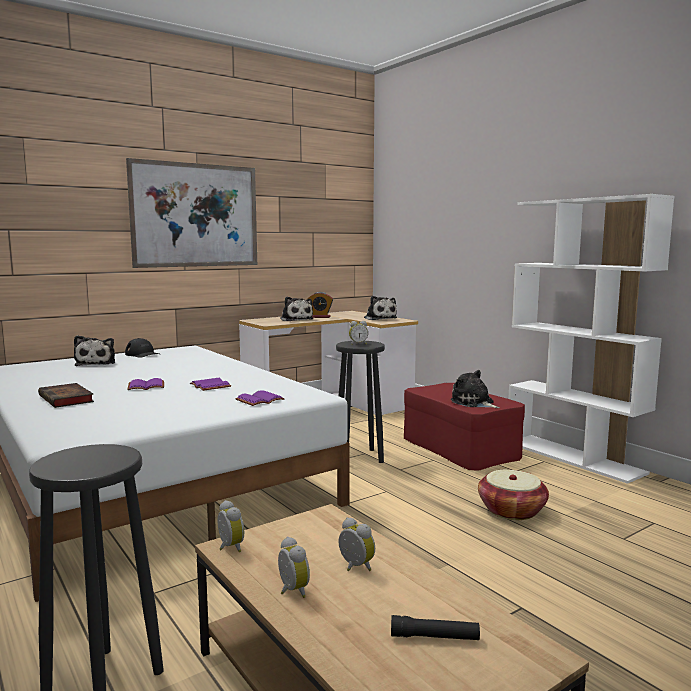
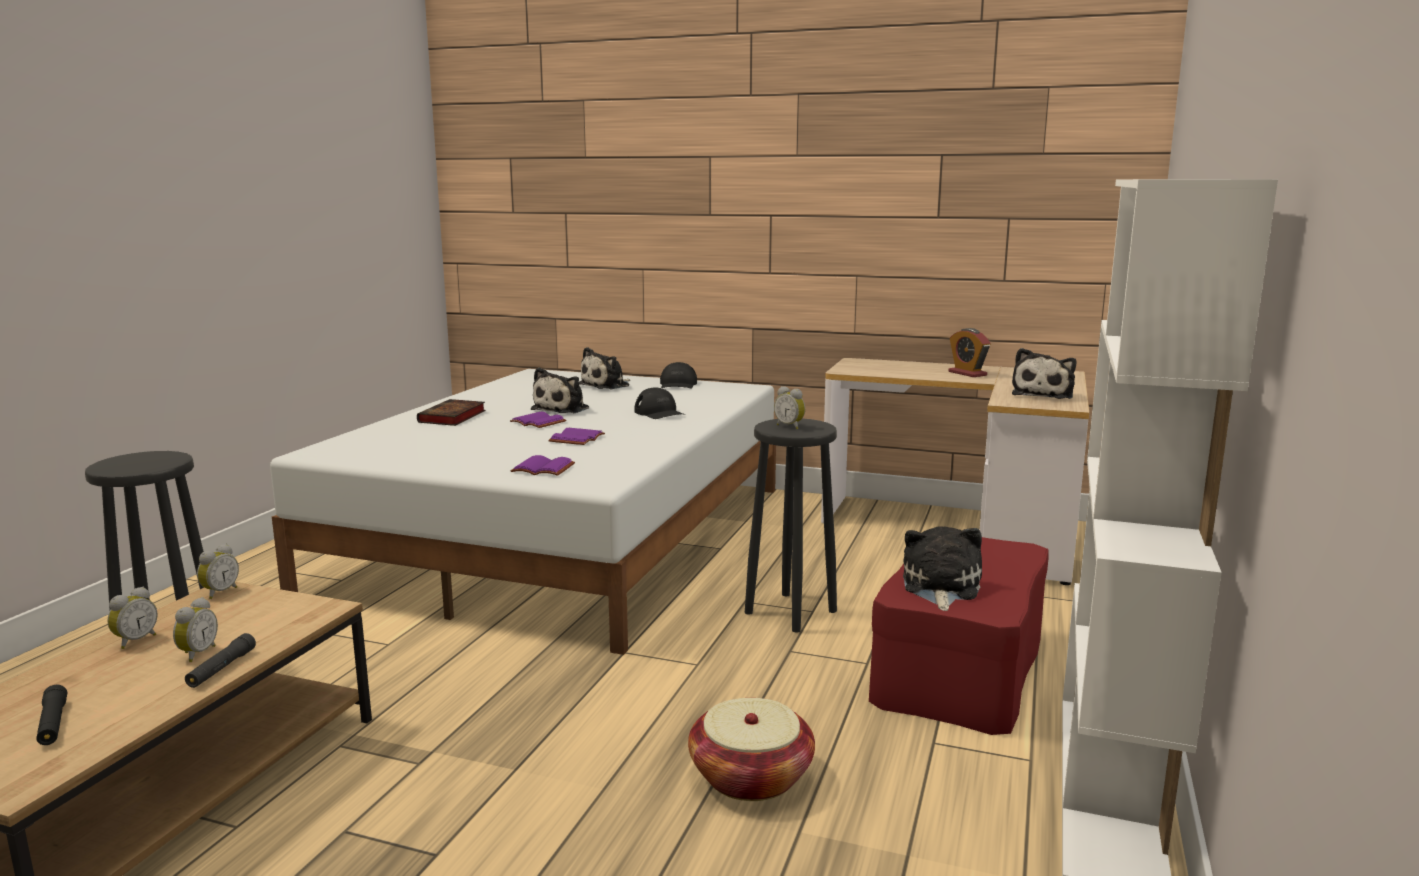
camera: 55 degrees right, 5 degrees up
picture [126,158,257,268] -> none
plush toy [280,297,313,321] -> plush toy moved to [531,368,589,413]
none -> black flashlight [185,633,256,688]
none -> black cap [634,388,685,419]

